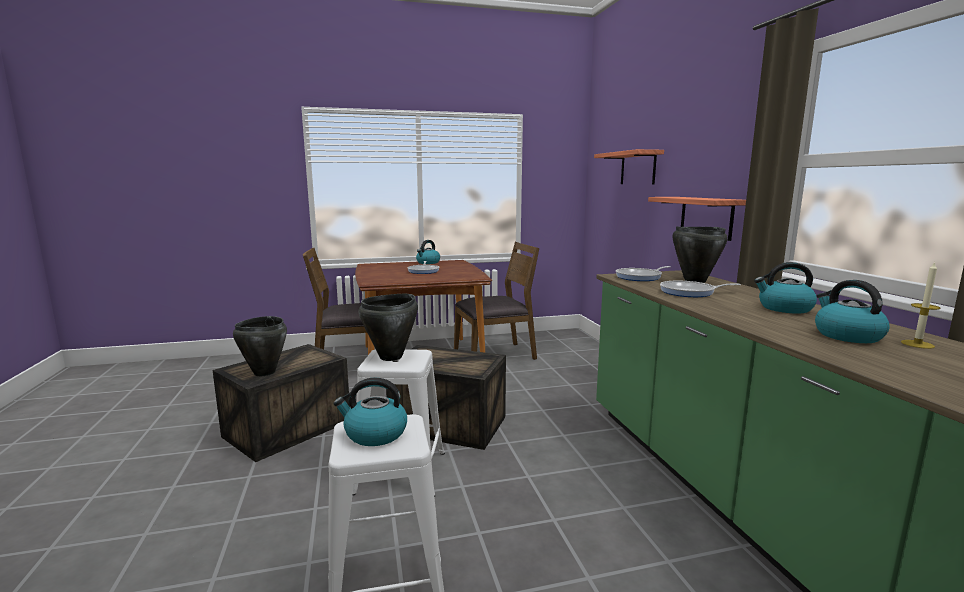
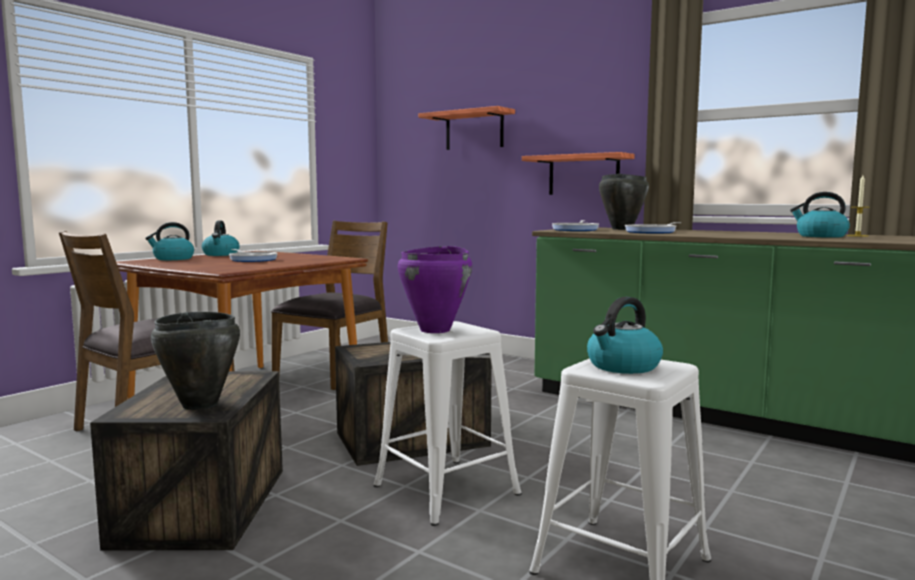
camera: 40 degrees left, 5 degrees down
black cooking pot [359,294,418,361] -> purple cooking pot [398,246,472,333]
kettle [754,262,817,314] -> kettle moved to [145,222,194,260]

